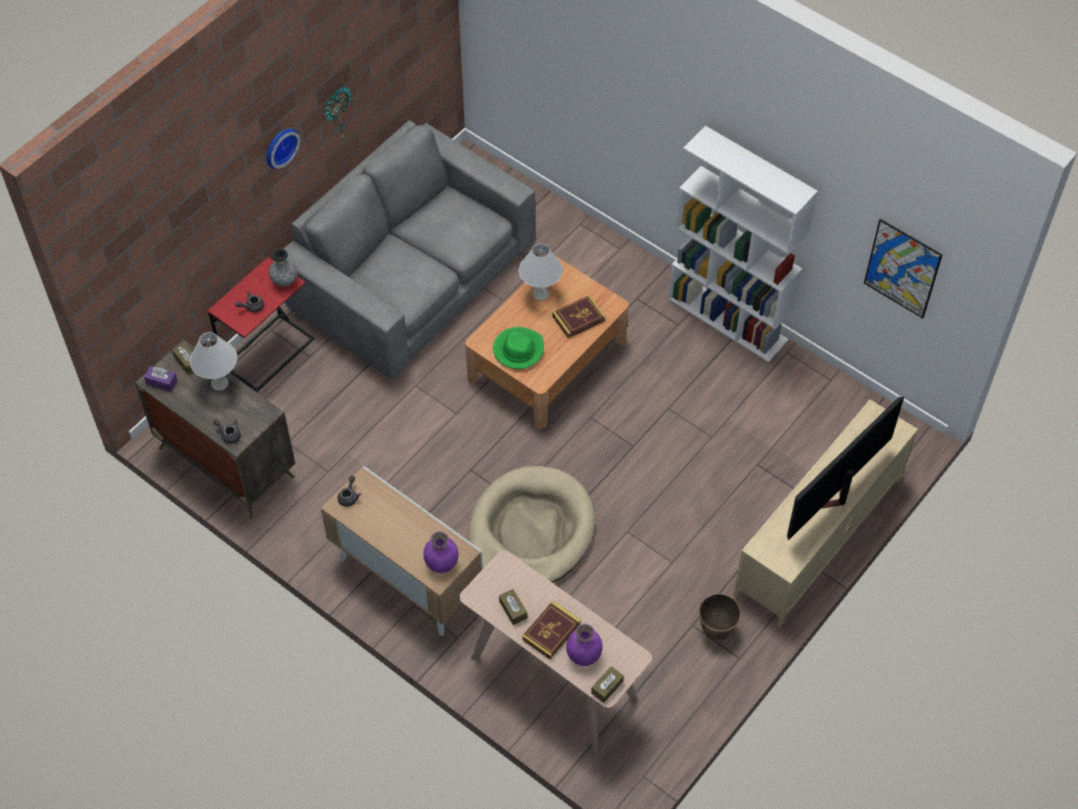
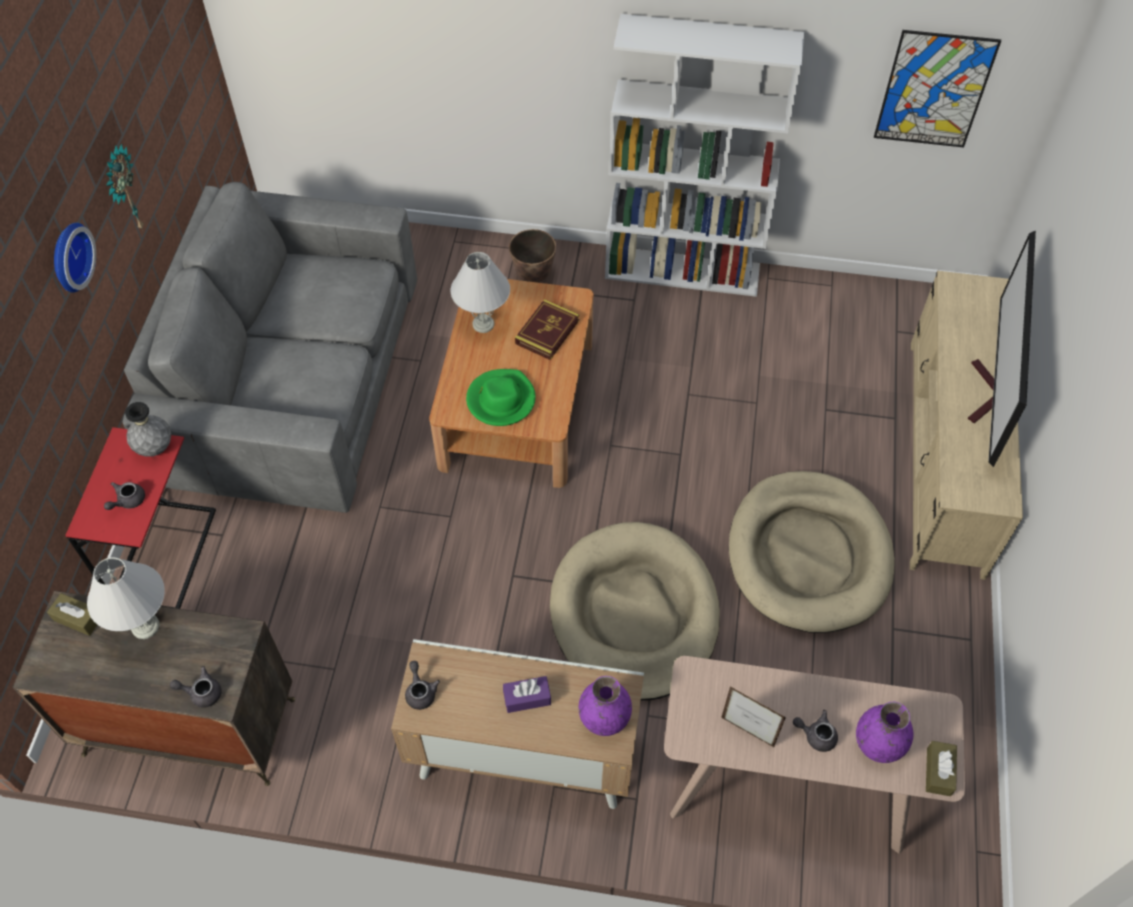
camera: 30 degrees left, 0 degrees up
purple tissue box [144,366,177,391] -> purple tissue box moved to [503,676,551,713]
brown tissue box [499,589,527,625] -> picture frame [721,686,786,747]
book [522,601,581,659] -> grey teapot [793,710,838,752]
planter [699,593,741,640] -> planter moved to [509,229,556,282]
none -> beige dog bed [729,471,895,633]

